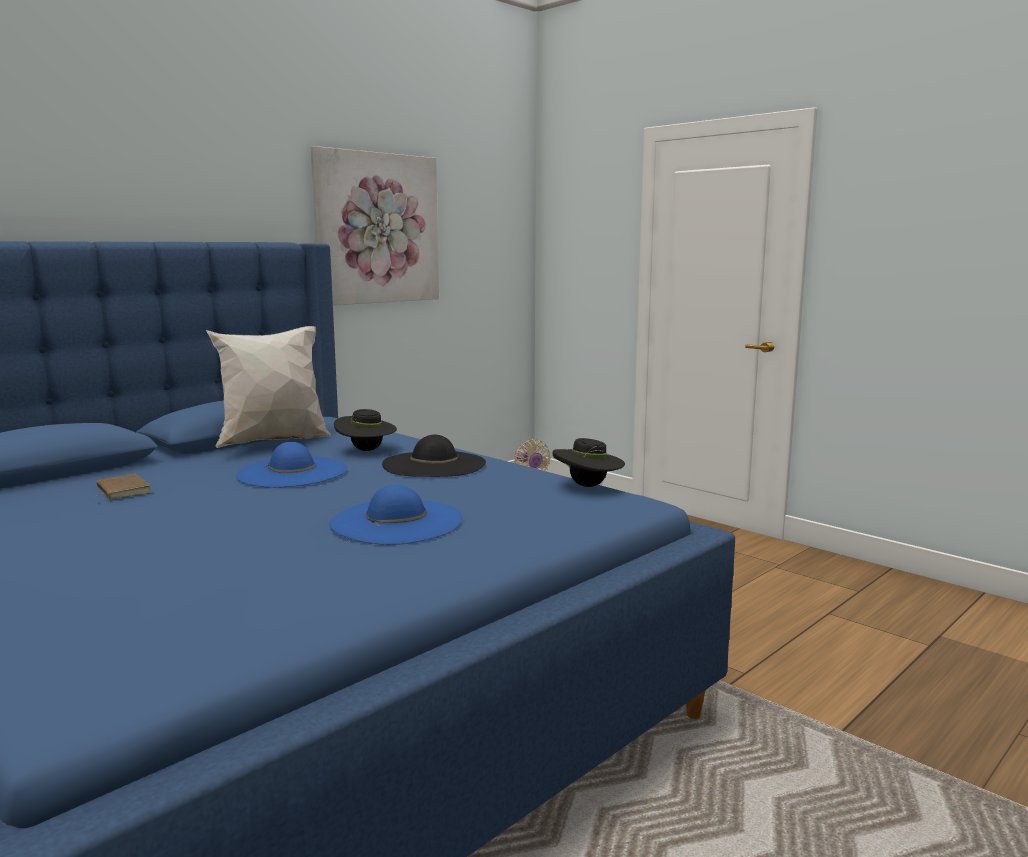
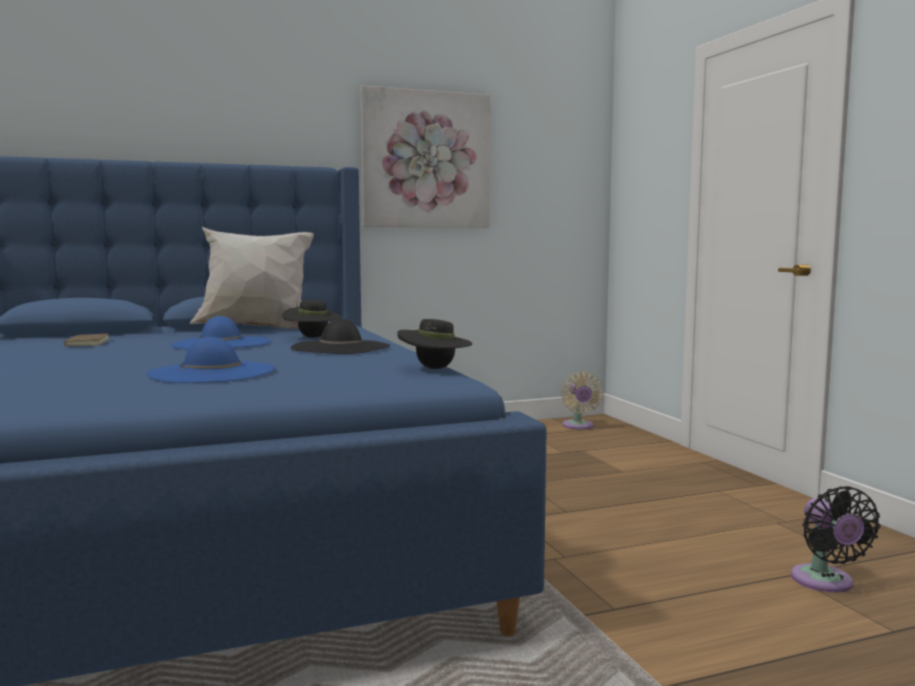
camera: 25 degrees right, 5 degrees down
none -> black fan [791,486,881,593]

